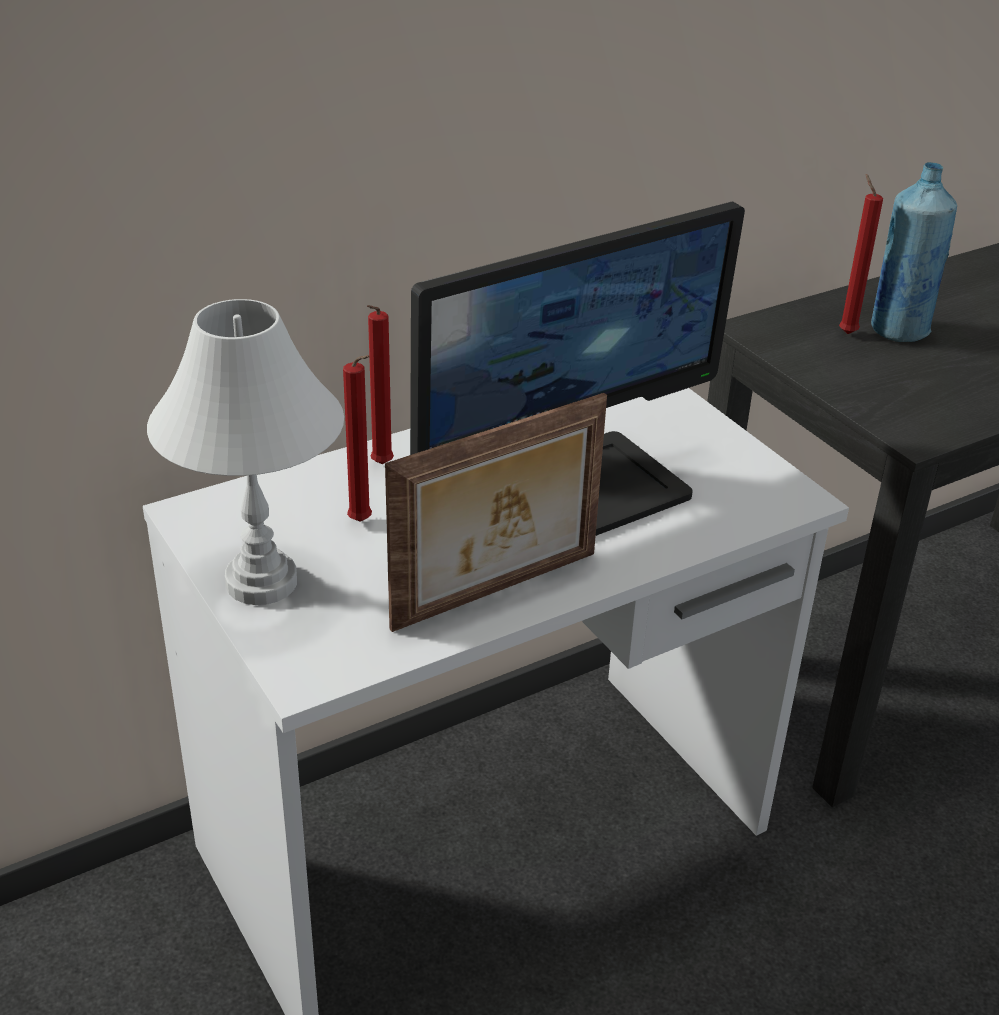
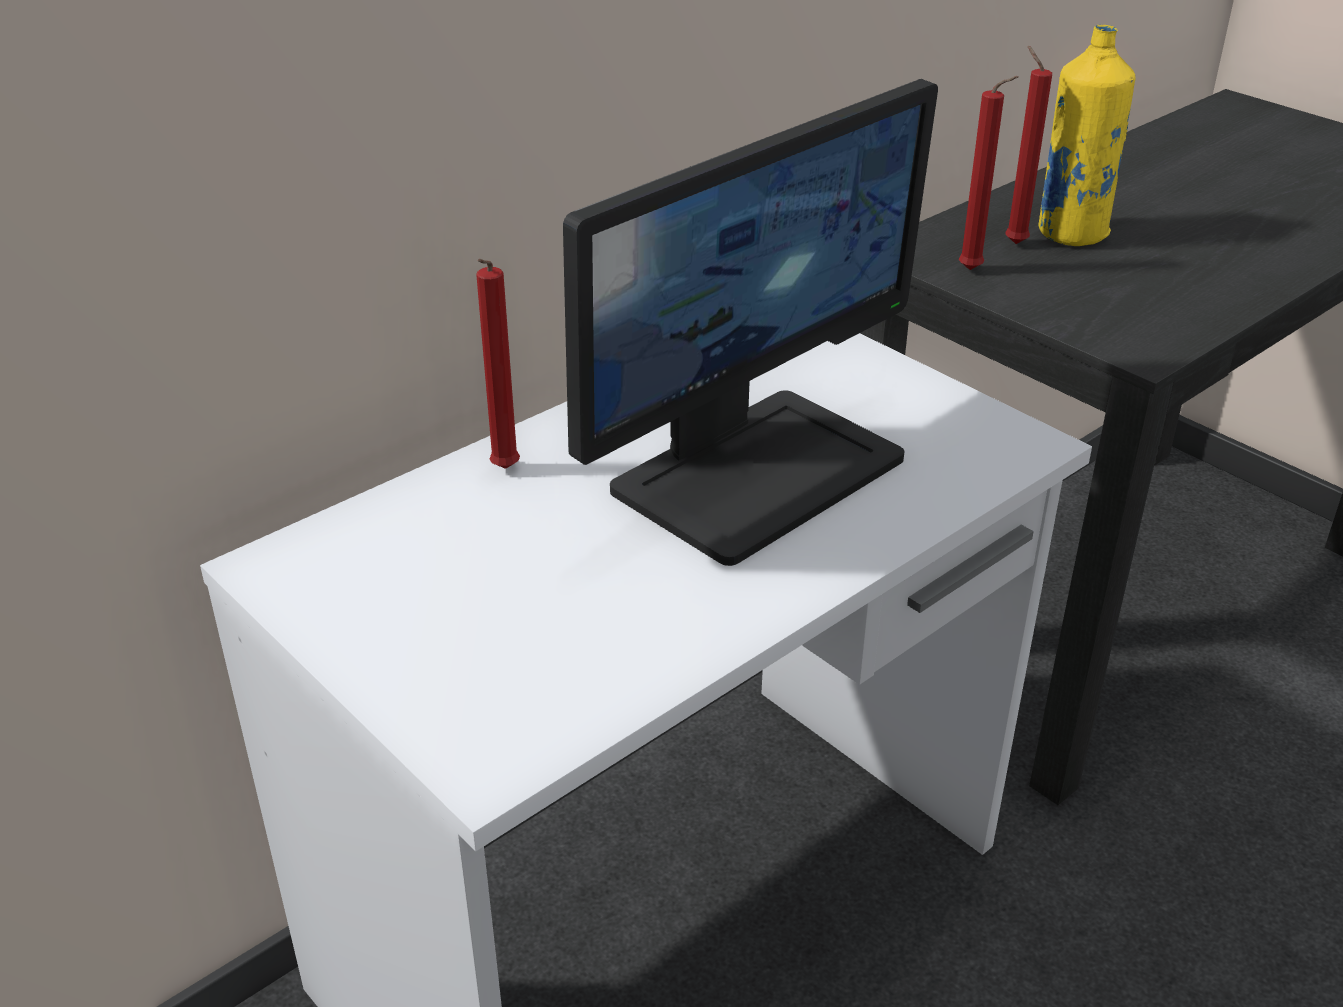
camera: 10 degrees left, 0 degrees up
white table lamp [147,299,344,605] -> none
red candle [343,355,372,522] -> red candle moved to [959,76,1018,270]
picture frame [385,393,607,632] -> none
blue bottle [871,162,957,342] -> yellow bottle [1039,25,1135,246]

